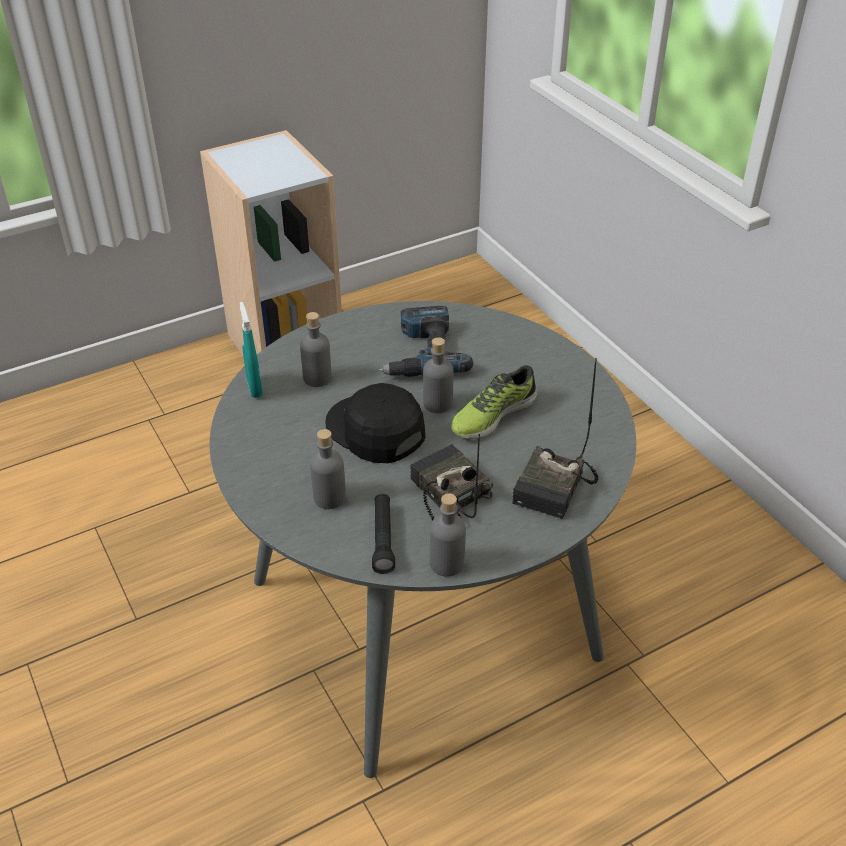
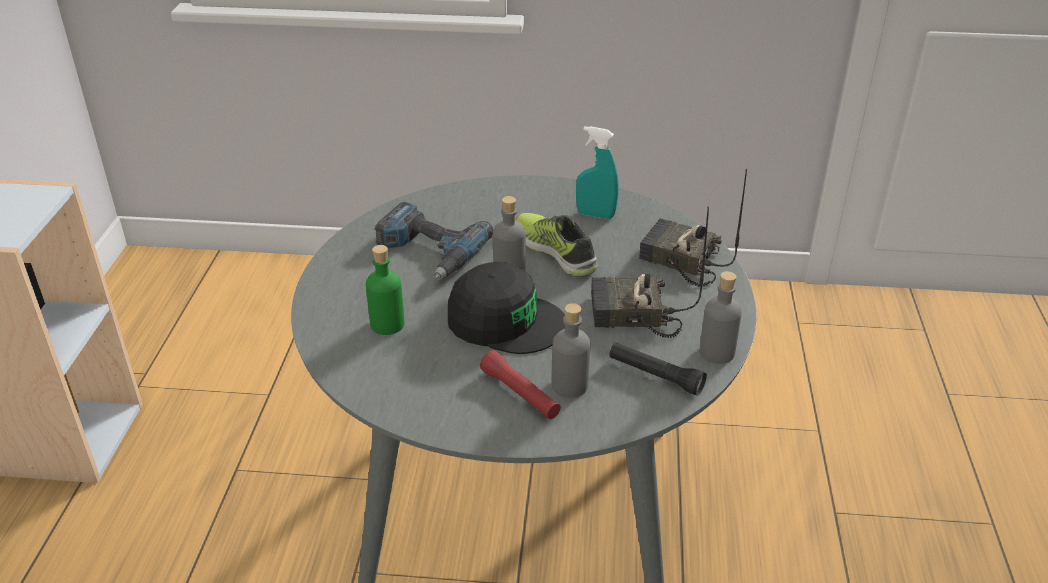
camera: 55 degrees left, 5 degrees down
turquoise spray bottle [240,302,263,398] -> turquoise spray bottle moved to [576,126,619,219]
grey bottle [300,312,332,387] -> green bottle [366,245,404,335]
black cap [325,383,425,463] -> black cap turned 150 degrees counterclockwise [448,262,565,354]
shoe [451,365,537,439] -> shoe turned 150 degrees clockwise [516,213,598,277]
radio [512,358,599,519] -> radio turned 150 degrees clockwise [639,169,747,287]
none -> red flashlight [480,350,561,419]

